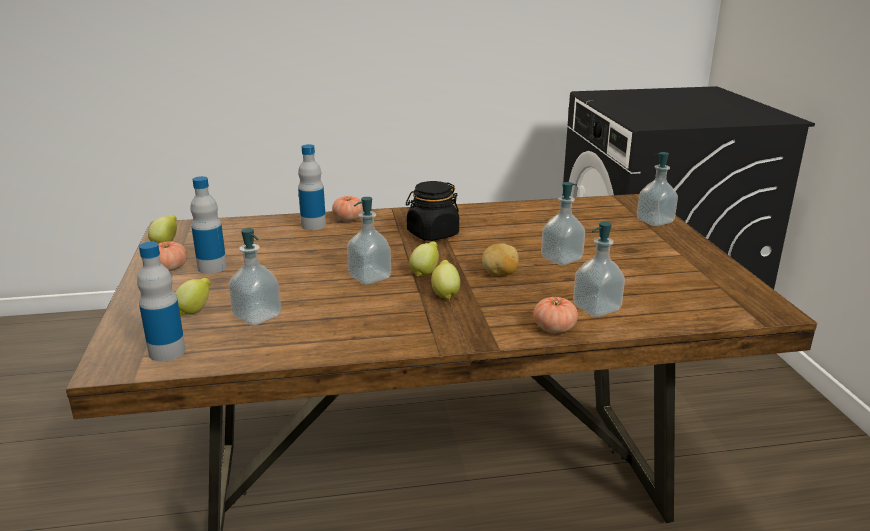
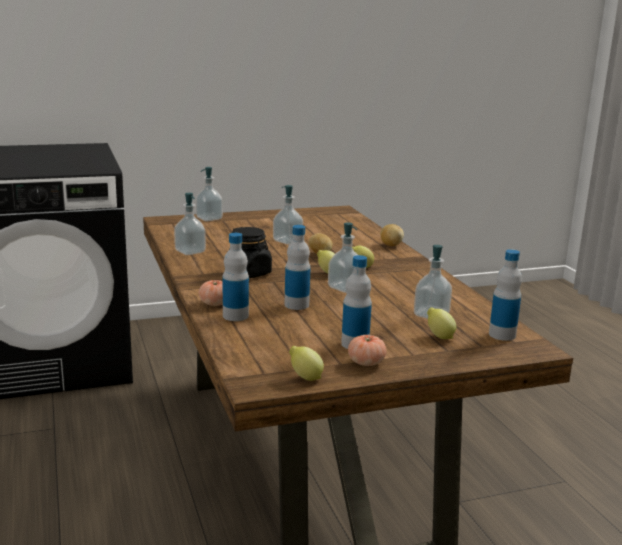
camera: 100 degrees left, 5 degrees down
tomato [533,297,578,333] -> potato [380,224,404,246]
soap dispenser [573,222,625,317] -> soap dispenser moved to [174,193,206,255]
none -> bottle [285,225,310,310]

